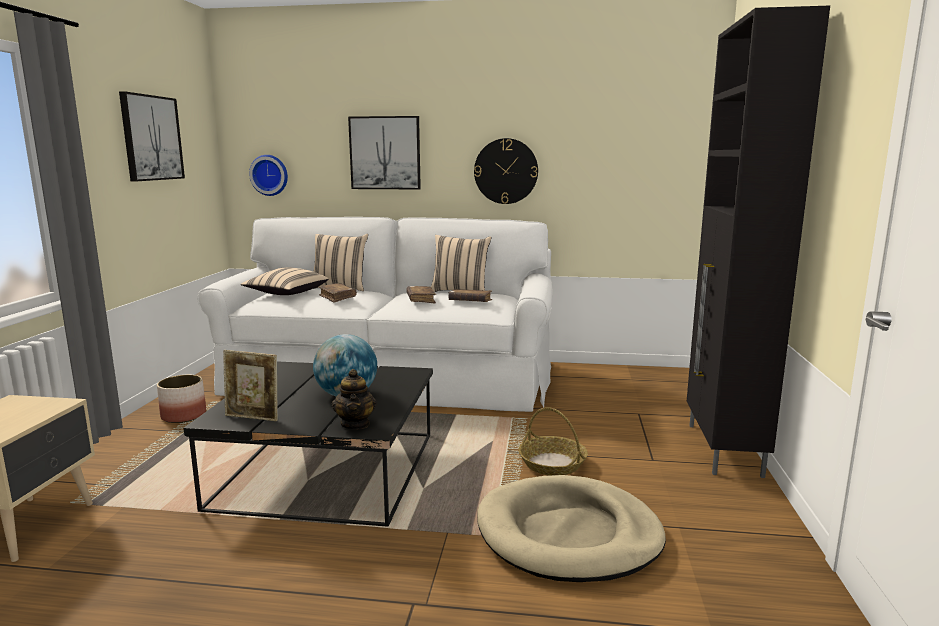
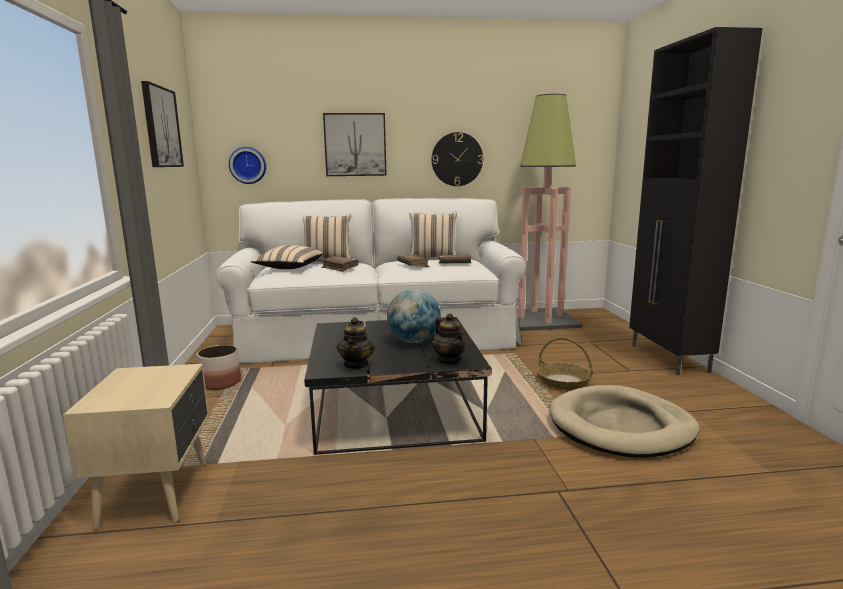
camera: 15 degrees left, 0 degrees up
picture frame [223,350,278,421] -> teapot [337,317,374,369]
none -> floor lamp [517,94,582,331]

